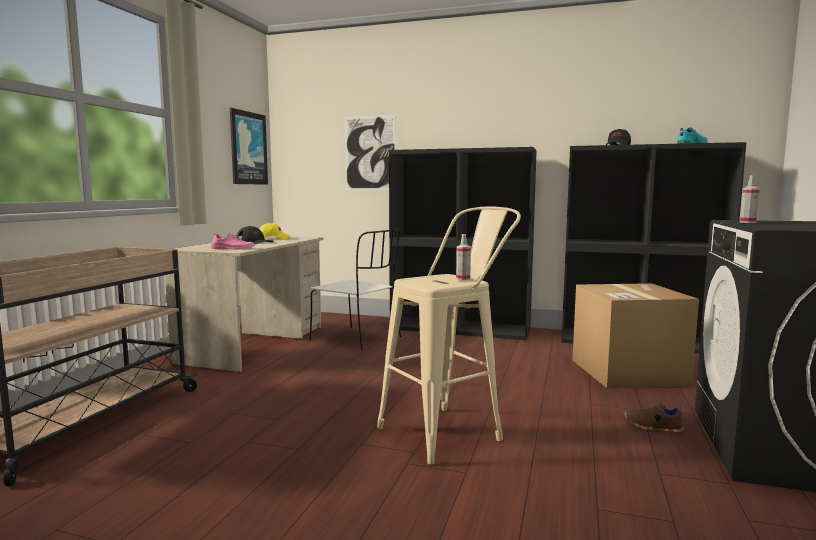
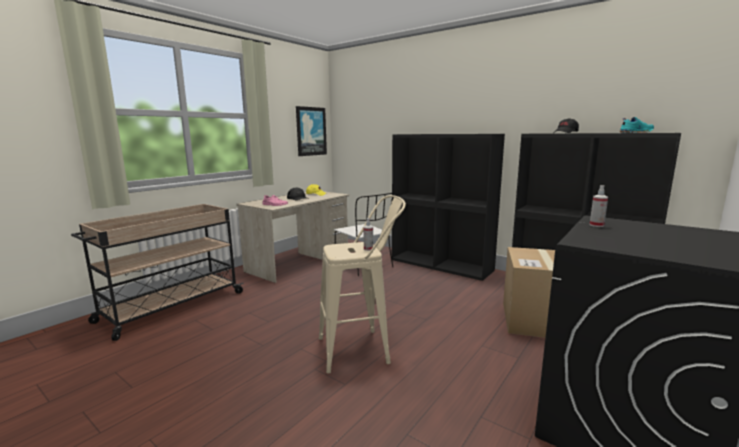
camera: 20 degrees right, 5 degrees up
picture [344,115,396,190] -> none
brown shoe [624,403,685,433] -> none

